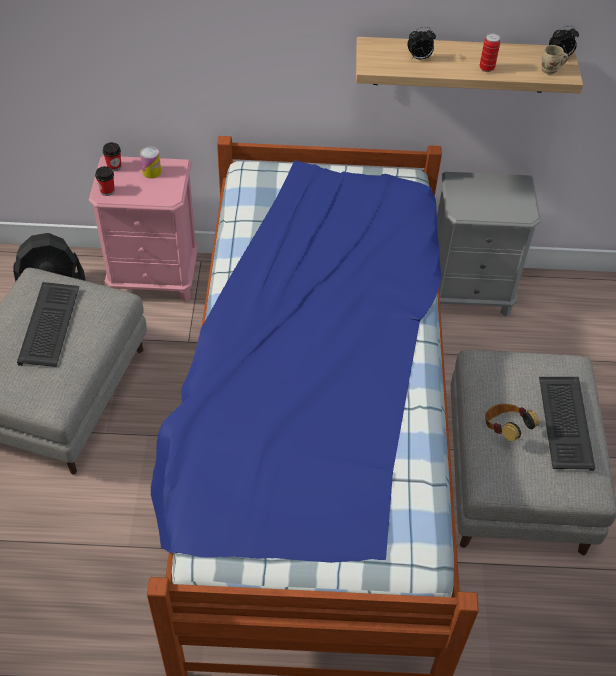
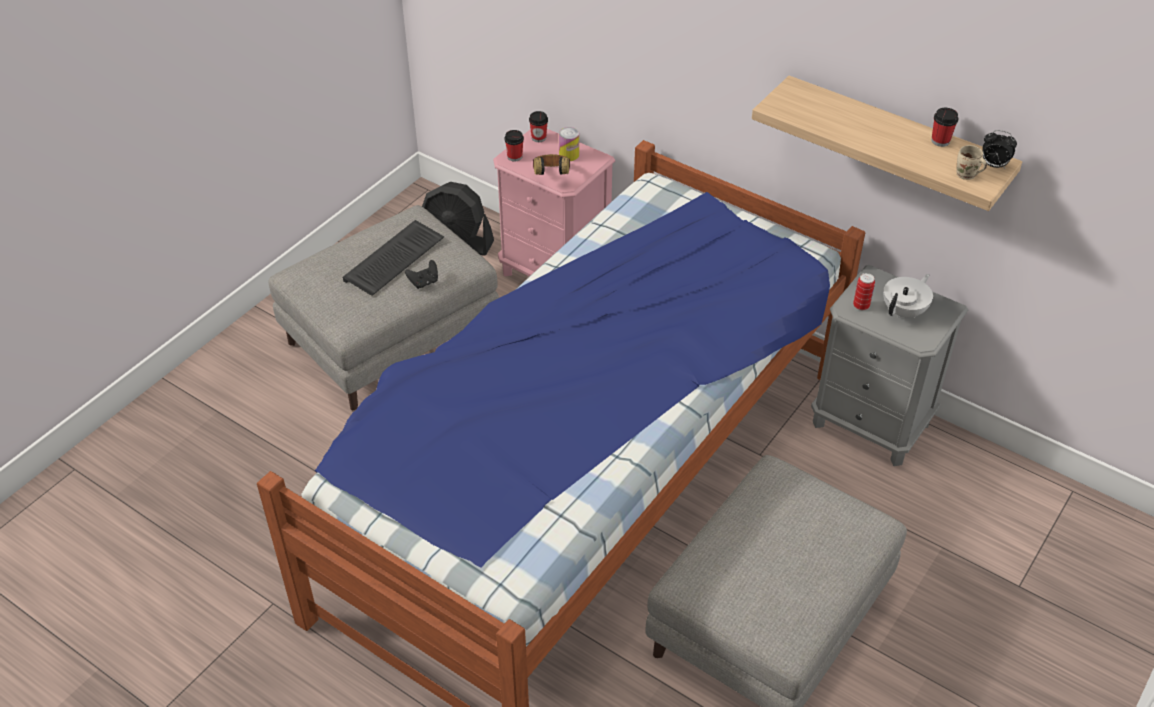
camera: 35 degrees right, 5 degrees down
alarm clock [407,27,436,60] -> none
can [480,34,500,72] -> can moved to [853,273,875,310]
headphones [485,404,539,441] -> headphones moved to [533,154,570,175]
keyboard [539,377,595,470] -> none
none -> black game controller [405,260,438,289]
none -> white teapot [883,274,933,318]
none -> cup [931,108,958,147]

